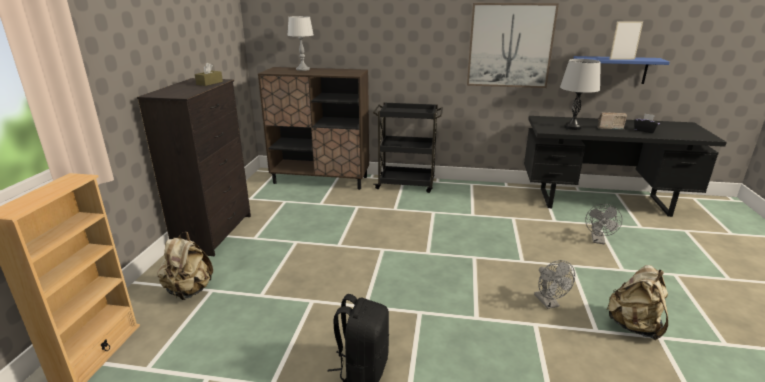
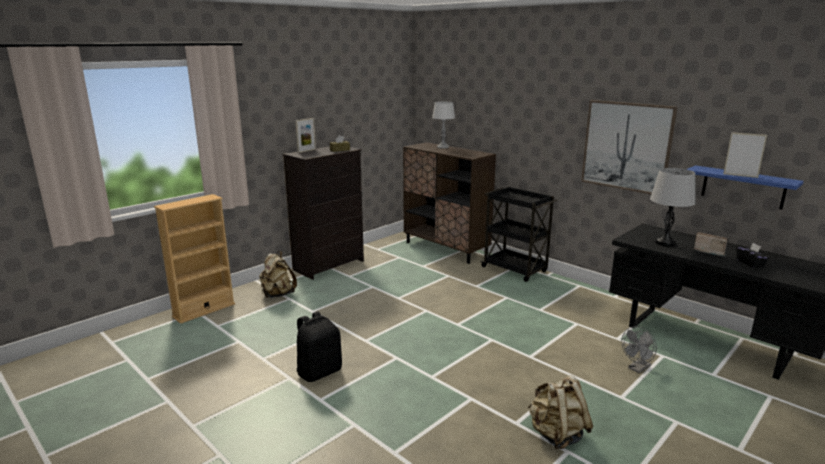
camera: 35 degrees right, 5 degrees down
grey fan [534,260,575,309] -> none
none -> picture frame [296,118,316,153]

